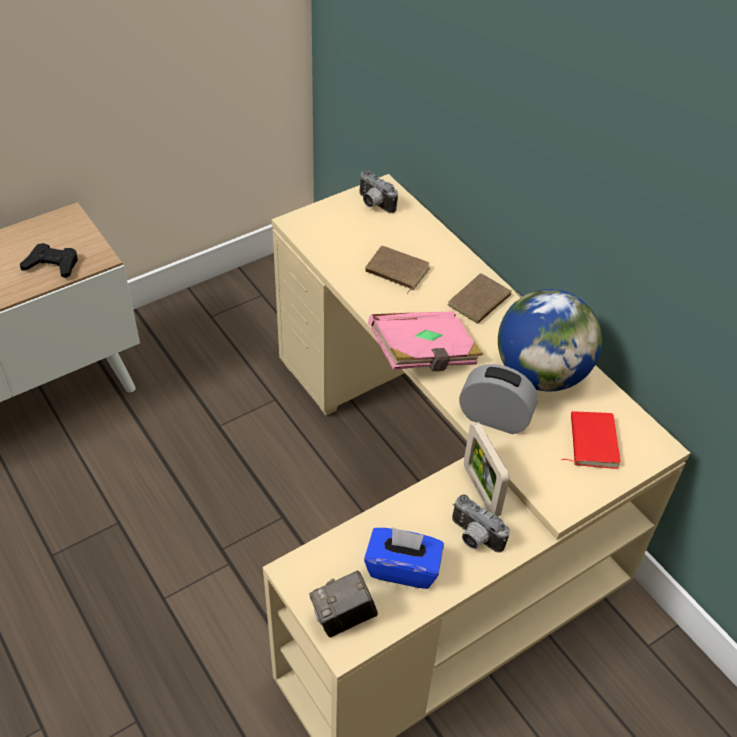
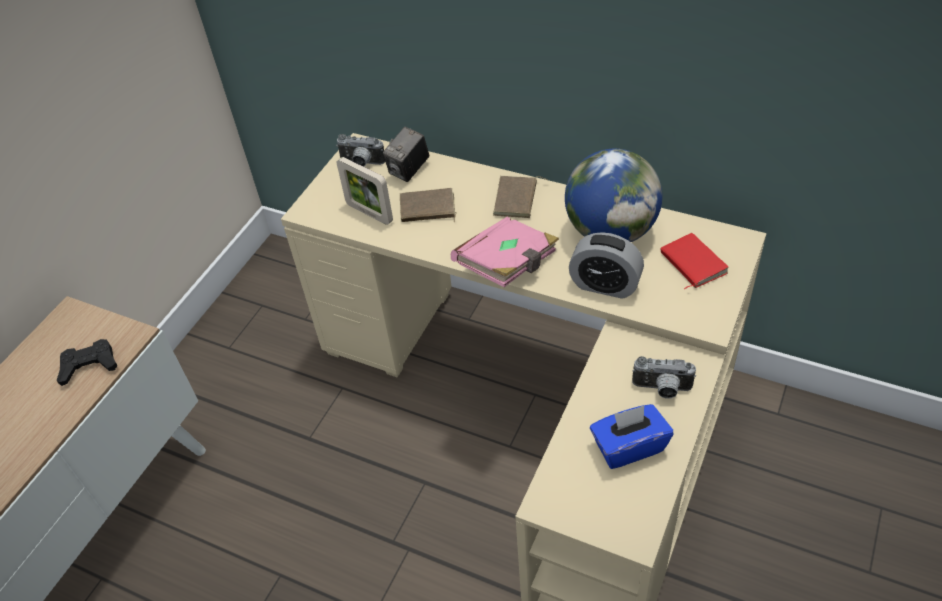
camera: 25 degrees left, 0 degrees up
camera [309,571,378,637] -> camera moved to [383,127,429,182]
alarm clock [459,364,538,434] -> alarm clock turned 150 degrees counterclockwise [569,232,644,299]
picture frame [464,422,509,516] -> picture frame moved to [337,157,393,225]

